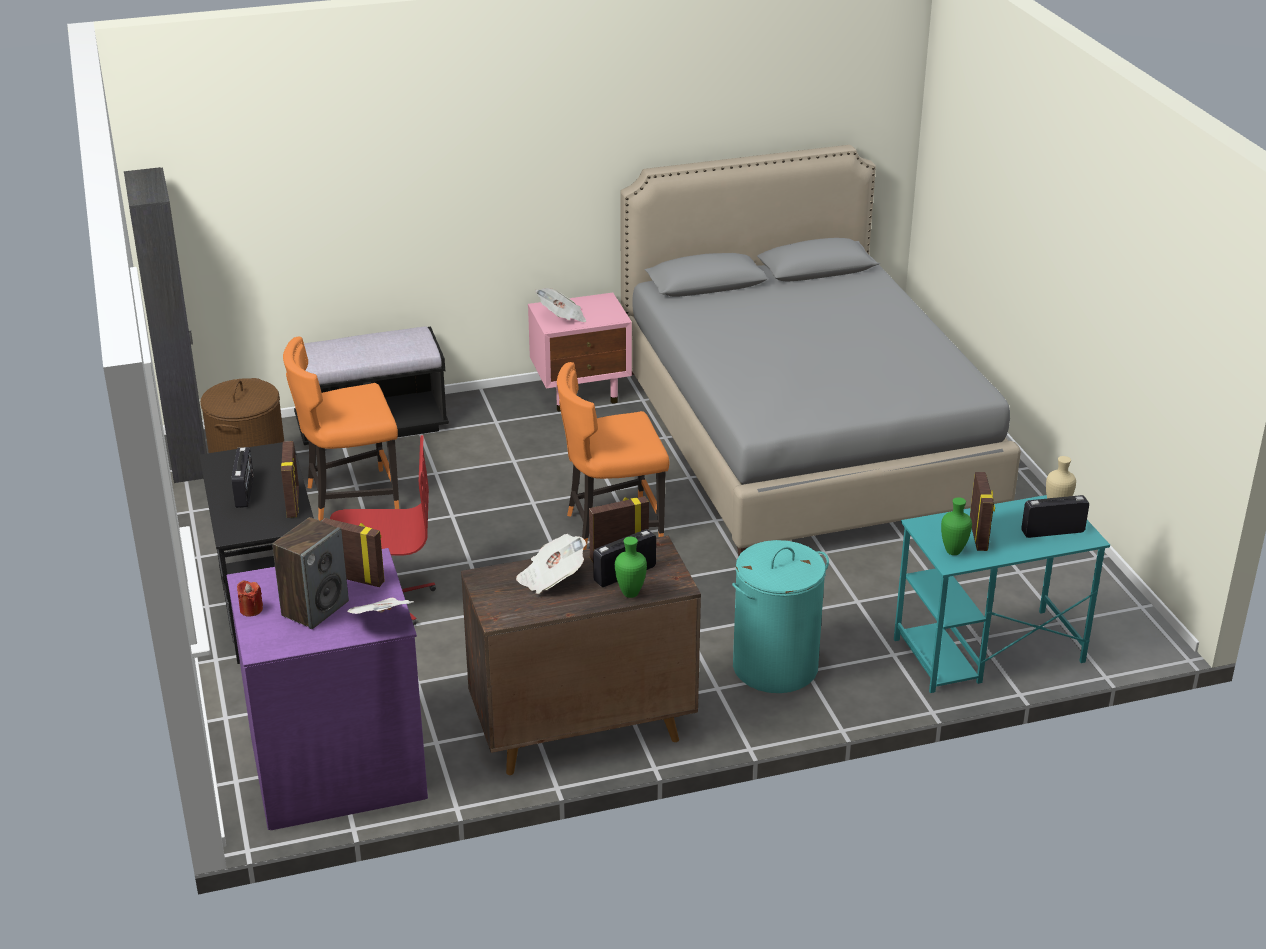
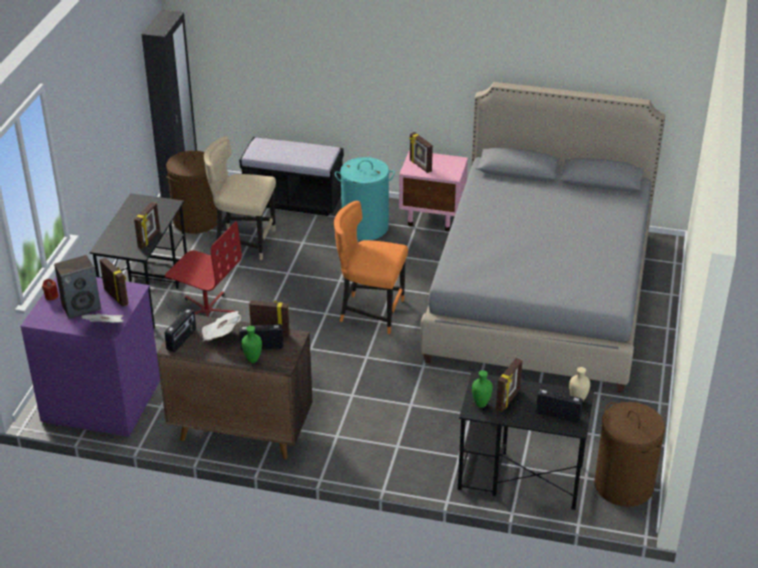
camera: 30 degrees right, 5 degrees up
radio [231,447,254,508] -> radio moved to [164,309,196,352]
orange chair [283,337,399,521] -> beige chair [204,136,276,260]
newspaper [535,288,587,322] -> picture frame [409,132,433,173]
turquoise laundry basket [732,540,829,693] -> turquoise laundry basket moved to [335,157,395,240]
turquoise desk [894,495,1110,693] -> black desk [458,372,594,510]
none -> brown laundry basket [594,402,665,507]

